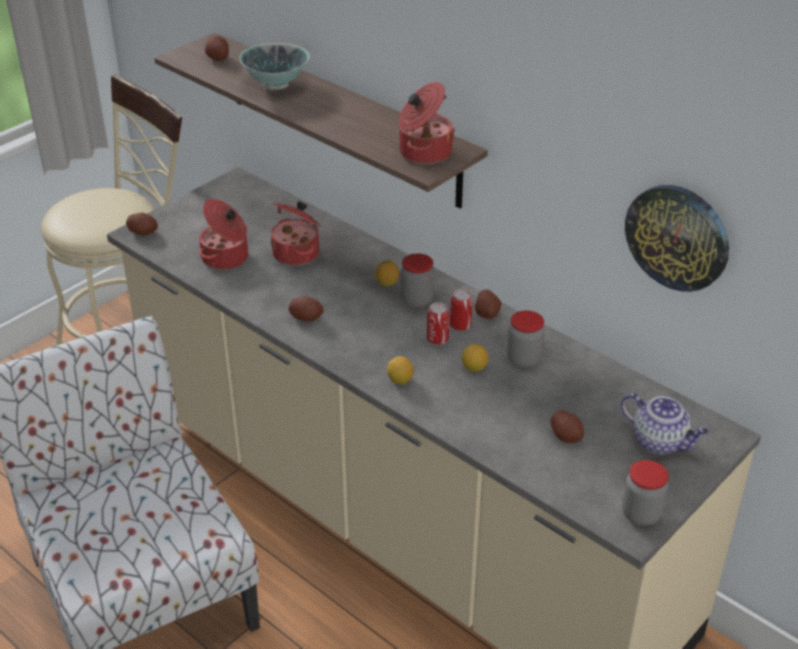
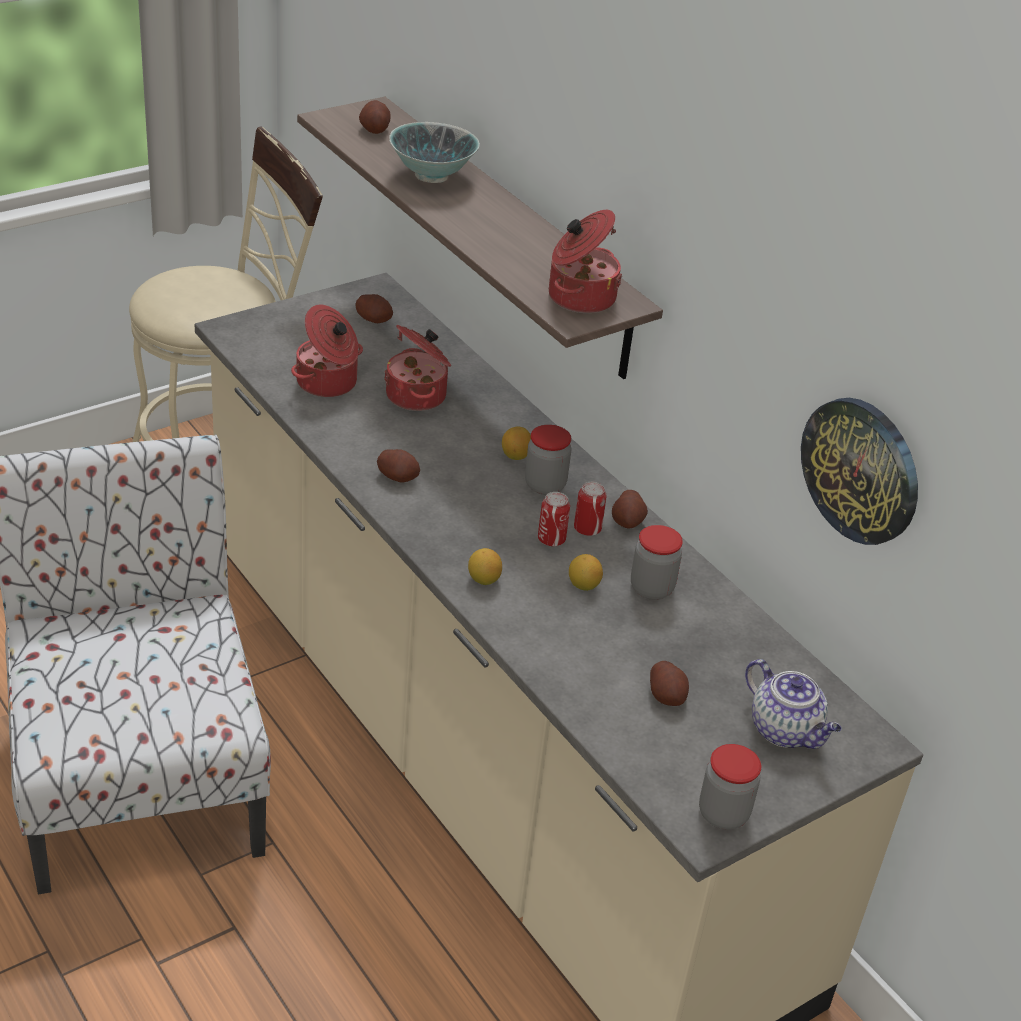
camera: 10 degrees right, 0 degrees up
potato [126,213,158,235] -> potato moved to [355,294,393,323]

